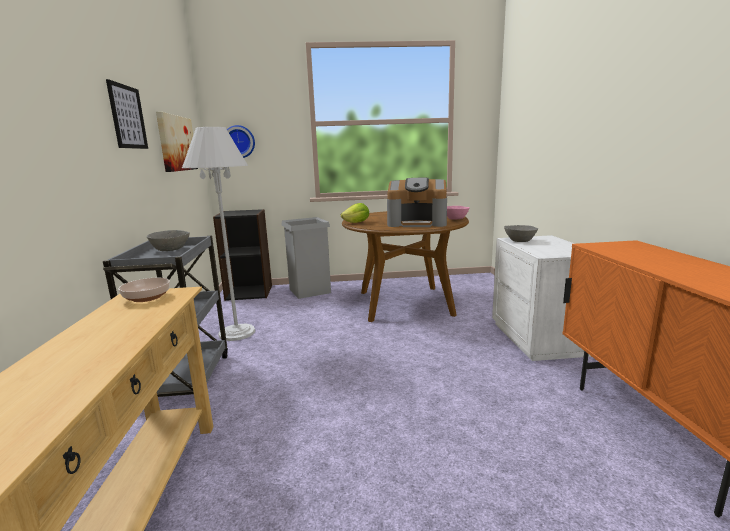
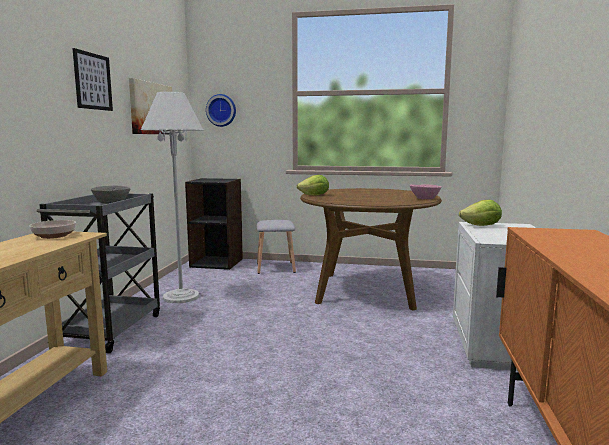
camera: 15 degrees right, 5 degrees down
grey trash can [281,217,331,299] -> grey stool [256,220,296,274]
coffee machine [387,178,447,227] -> none
grey bowl [504,225,538,242] -> lettuce [459,200,502,226]

